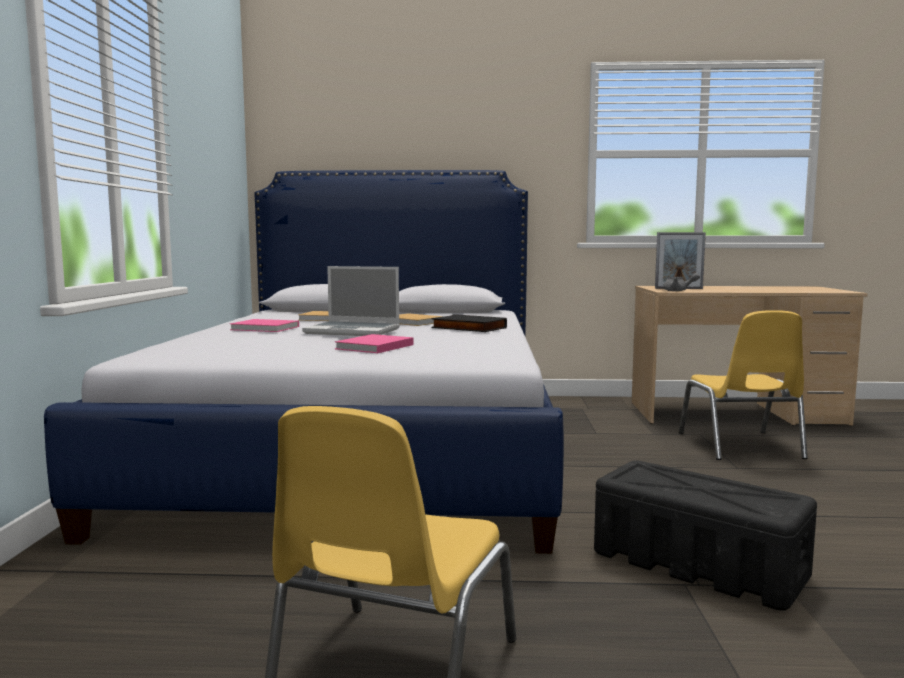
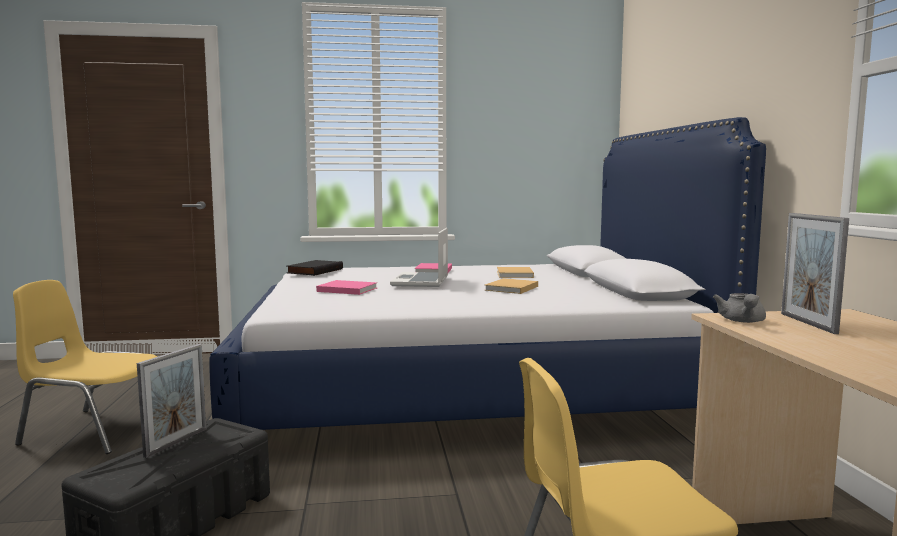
camera: 80 degrees right, 0 degrees up
black book [431,314,507,332] -> black book moved to [287,260,343,276]
none -> picture frame [137,344,207,458]

